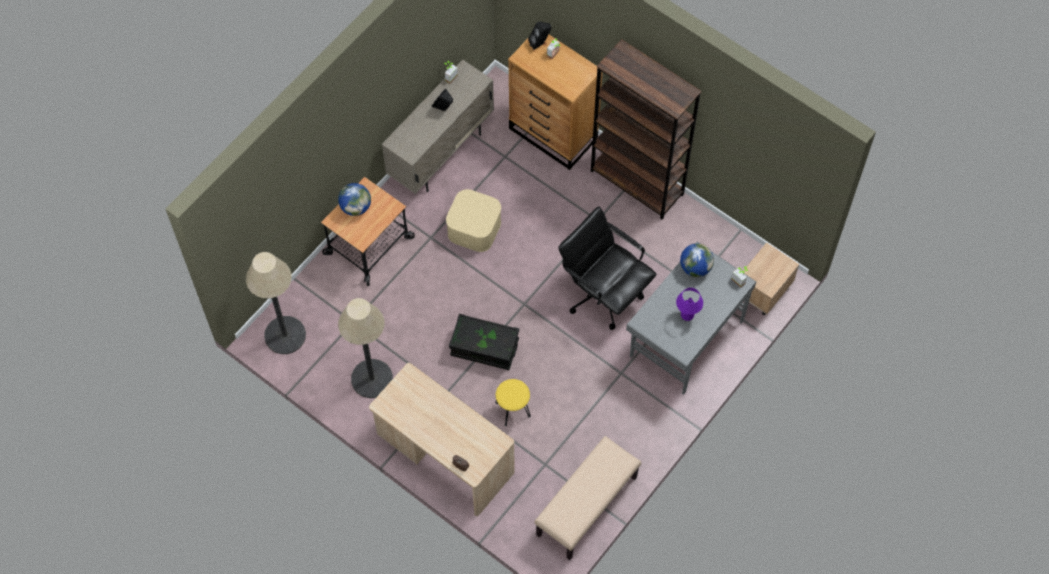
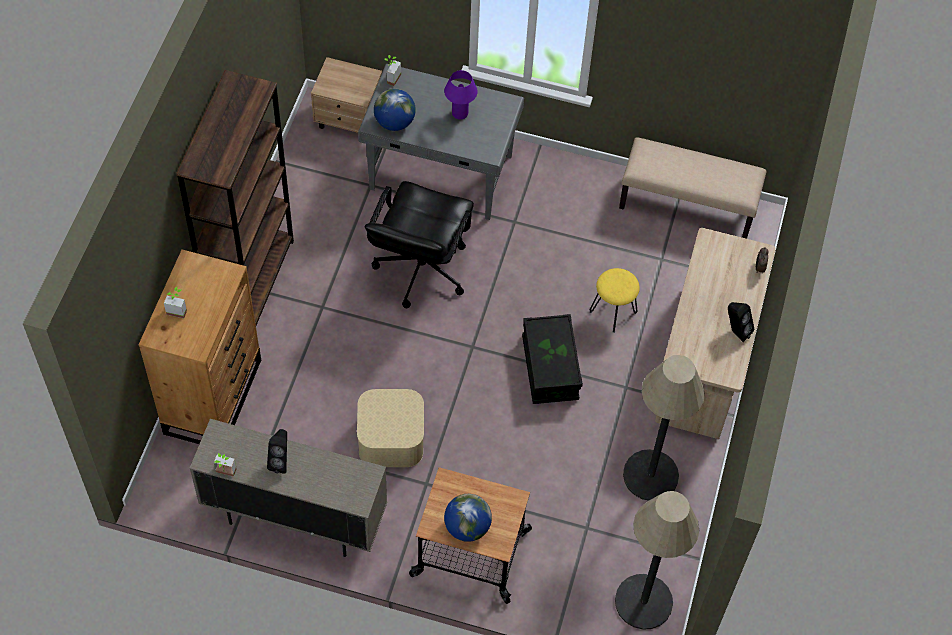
camera: 115 degrees left, 5 degrees down
black speaker [528,22,551,50] -> black speaker moved to [728,302,754,342]

